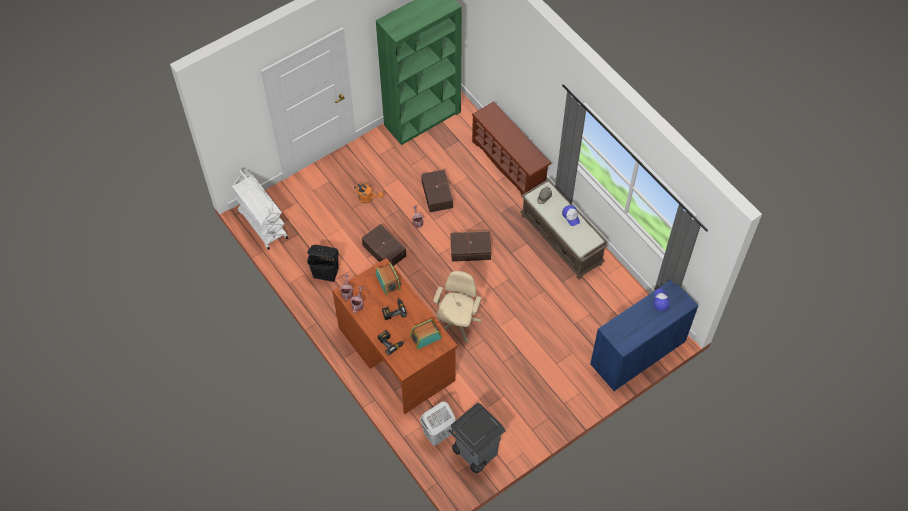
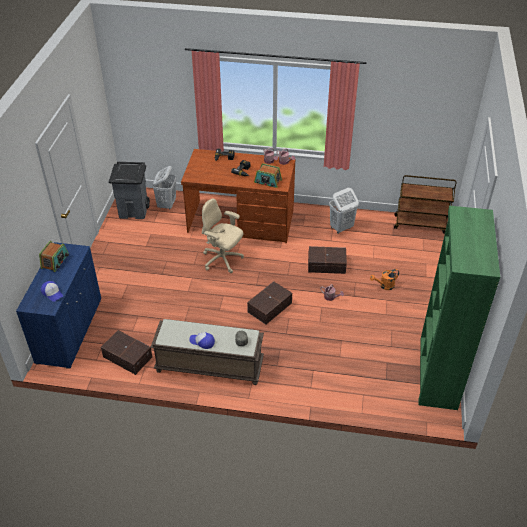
camera: 135 degrees right, 15 degrees down
white cart [232,170,288,250] -> brown cart [394,175,456,234]
black laundry basket [307,245,339,282] -> white laundry basket [329,188,359,234]
radio [410,319,442,349] -> radio moved to [39,241,69,272]
brown storage box [421,170,453,212] -> brown storage box moved to [101,330,152,375]
beige office chair [433,271,482,343] -> beige office chair turned 150 degrees clockwise [202,199,244,273]
brown shoe rack [471,102,552,195] -> none

